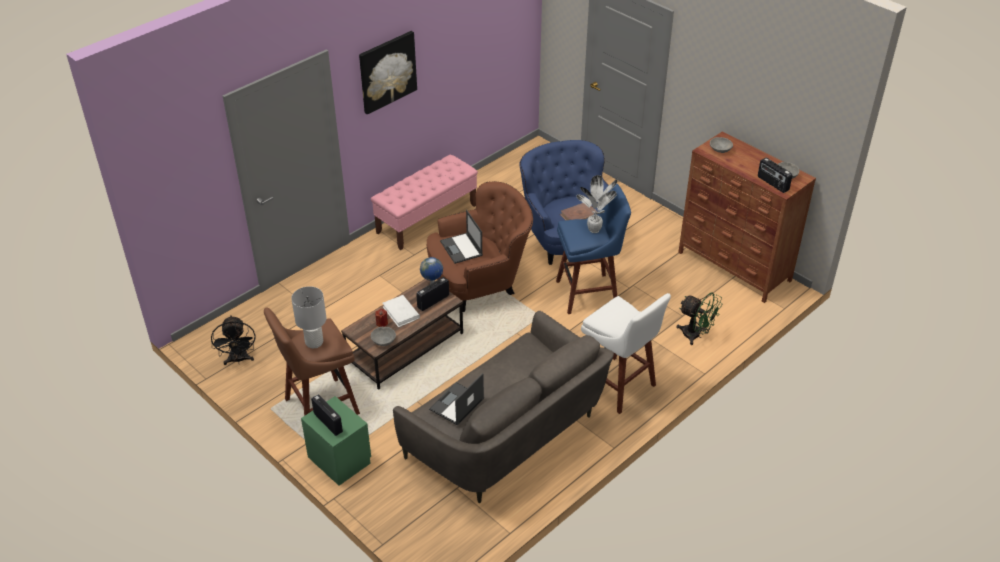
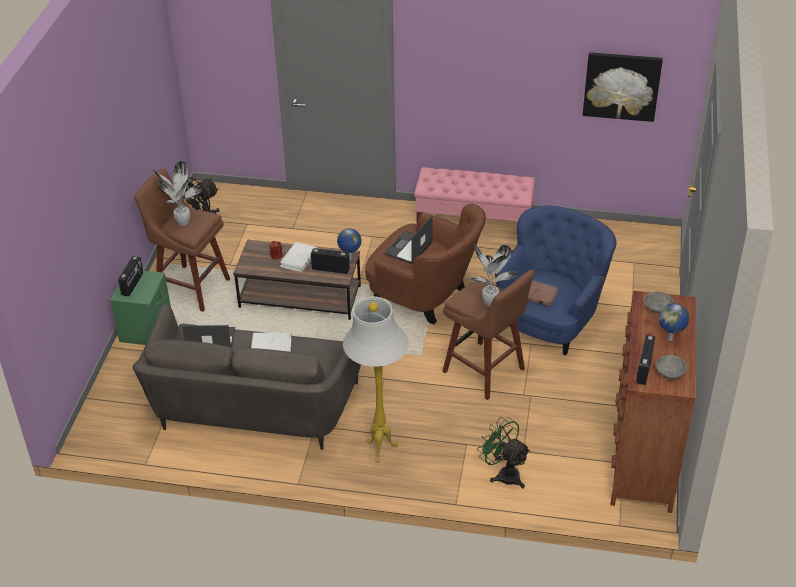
camera: 55 degrees right, 0 degrees up
grey table lamp [291,286,326,348] -> potted plant [152,161,202,226]
picture [359,31,417,115] -> picture moved to [583,52,663,122]
grey bowl [371,327,396,346] -> none
blue stool [556,184,631,314] -> brown stool [442,269,535,400]
white stool [581,293,671,414] -> white floor lamp [343,296,409,463]
green fan [676,292,722,345] -> green fan turned 135 degrees clockwise [477,417,530,489]
none -> white book [251,333,291,352]
none -> globe [659,303,689,341]

